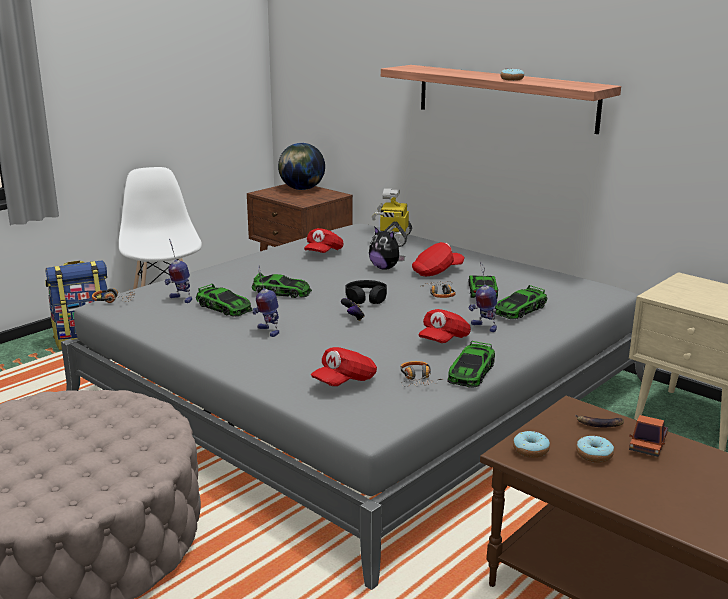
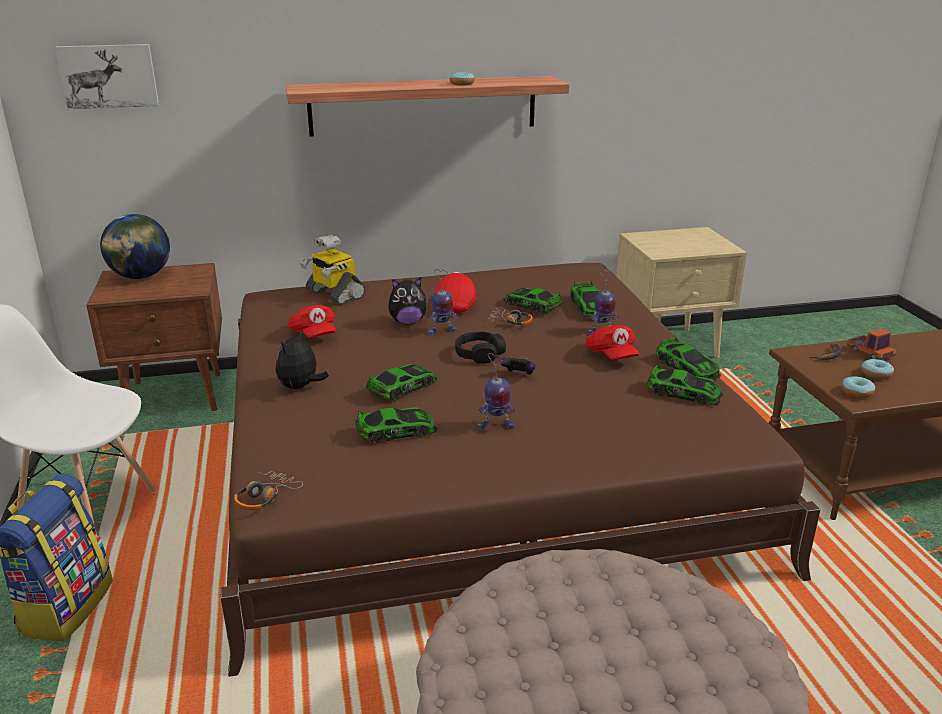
camera: 55 degrees left, 5 degrees up
grey bed [61,224,645,590] -> brown bed [221,263,821,677]
toy robot [165,239,192,303] -> toy robot moved to [428,269,458,335]
red cap [311,347,377,386] -> none
headphones [401,361,443,387] -> toy car [647,365,723,405]
none -> picture [55,44,159,109]
none -> plush toy [276,330,329,389]

